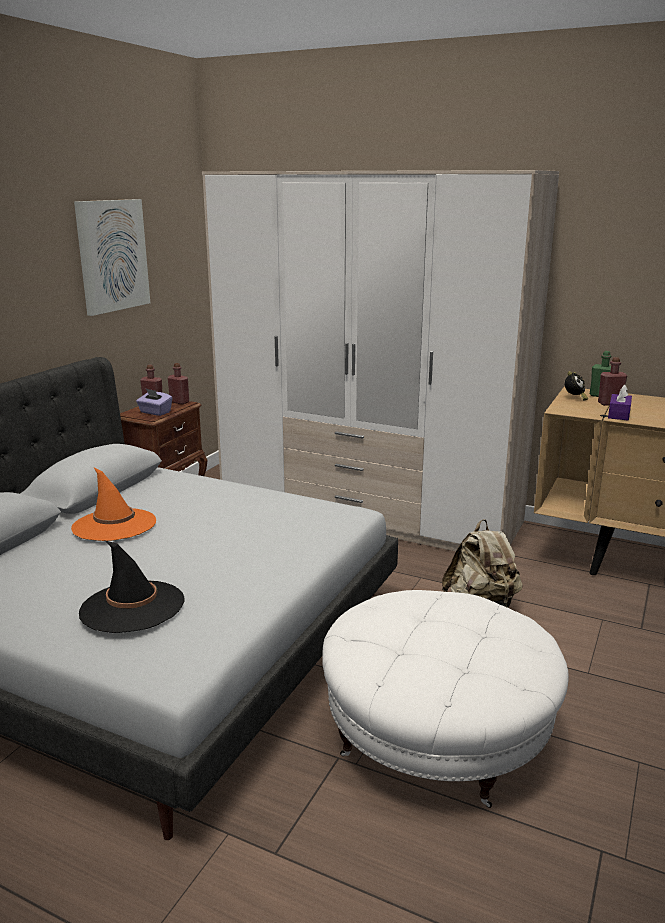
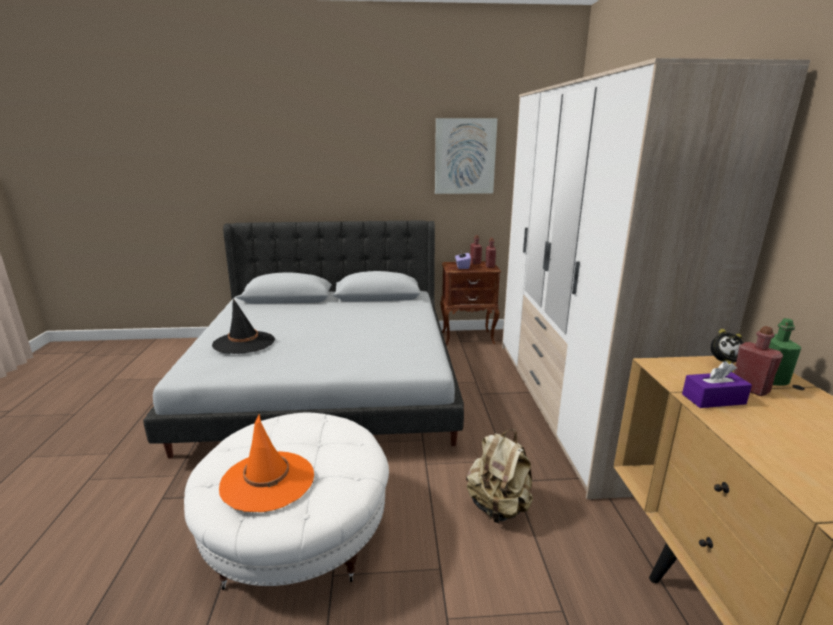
camera: 60 degrees right, 0 degrees up
orange hat [71,467,156,541] -> orange hat moved to [219,414,314,512]

